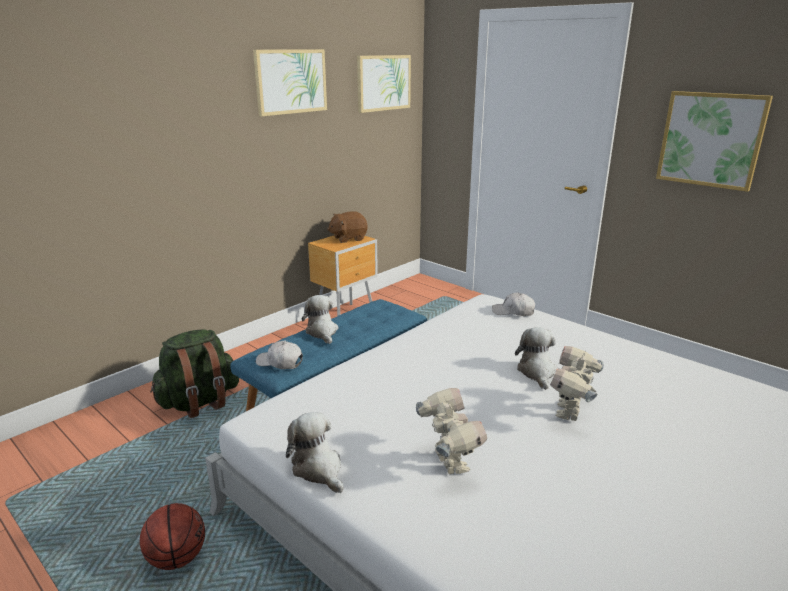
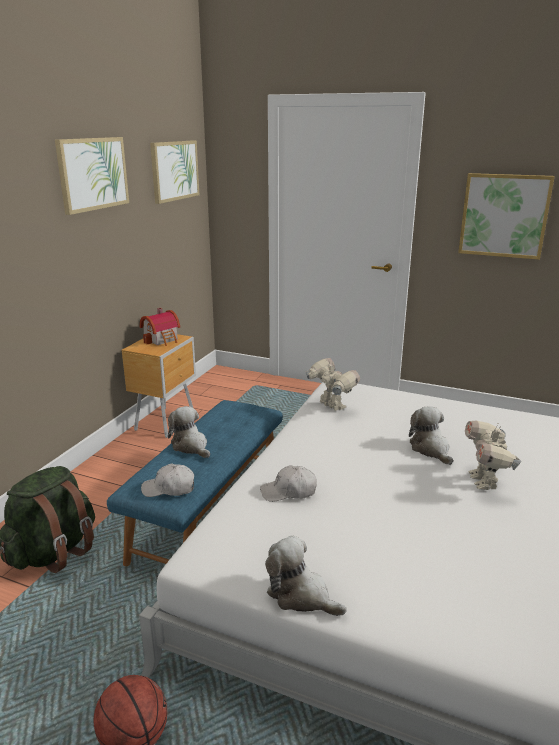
camera: 20 degrees left, 0 degrees up
brown plush toy [327,211,368,243] -> toy house [139,308,180,346]
toy robot [416,388,487,474] -> toy robot moved to [305,358,360,411]
white cap [492,292,535,316] -> white cap moved to [260,465,317,502]

